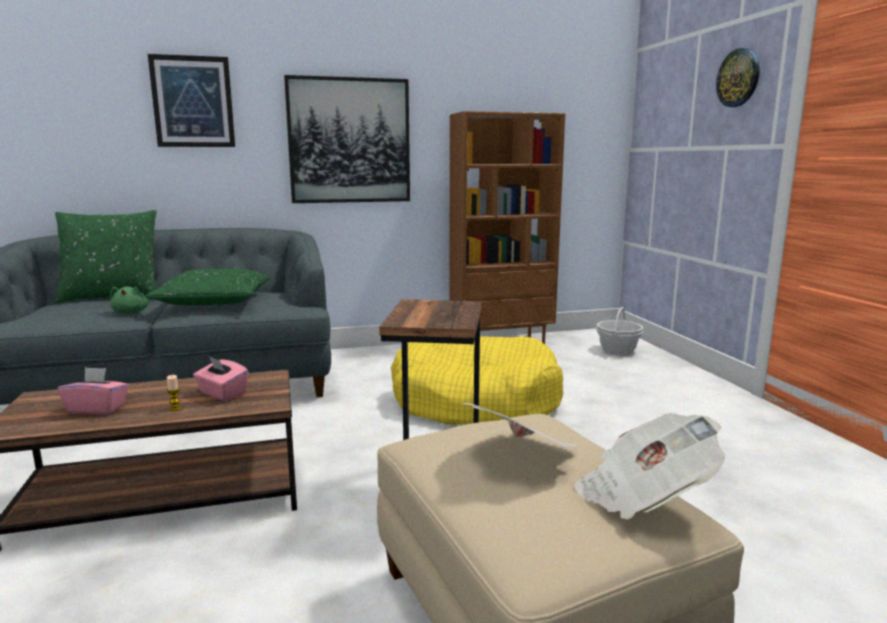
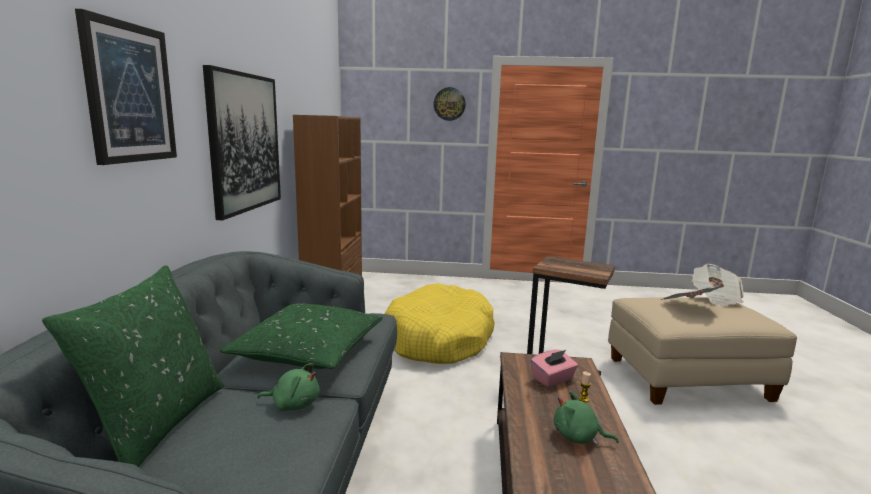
camera: 70 degrees left, 0 degrees up
pink tissue box [58,367,129,414] -> green plush toy [554,391,619,445]
basket [596,307,643,355] -> none

